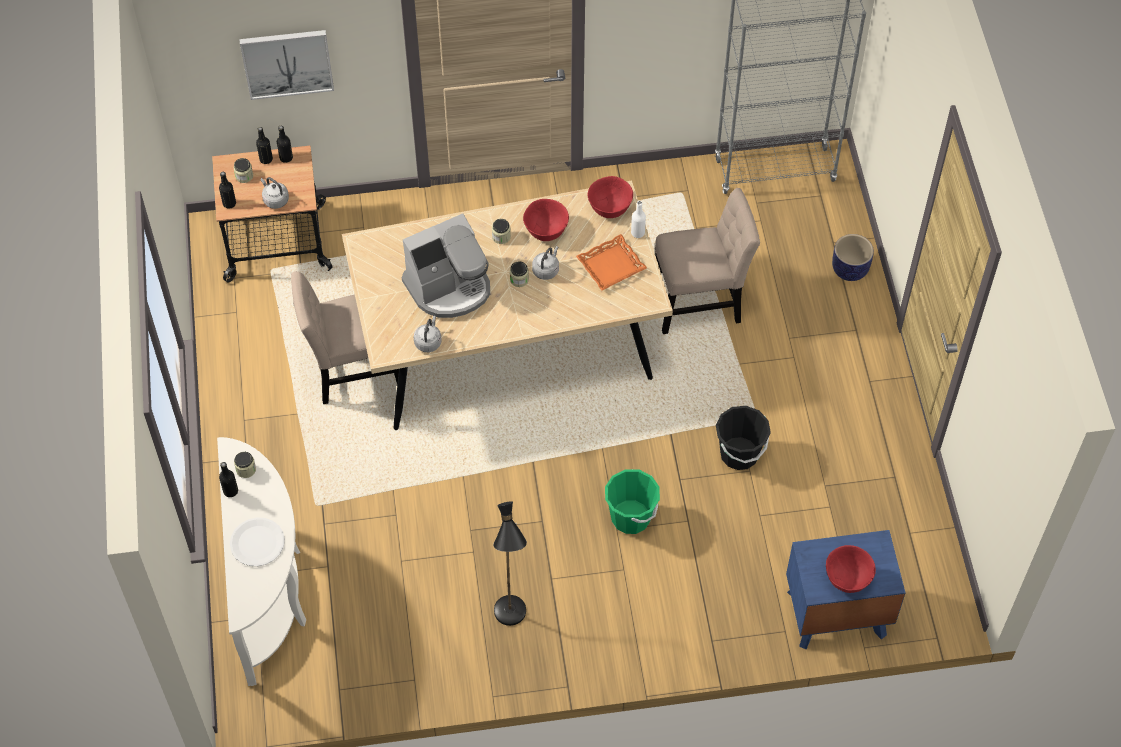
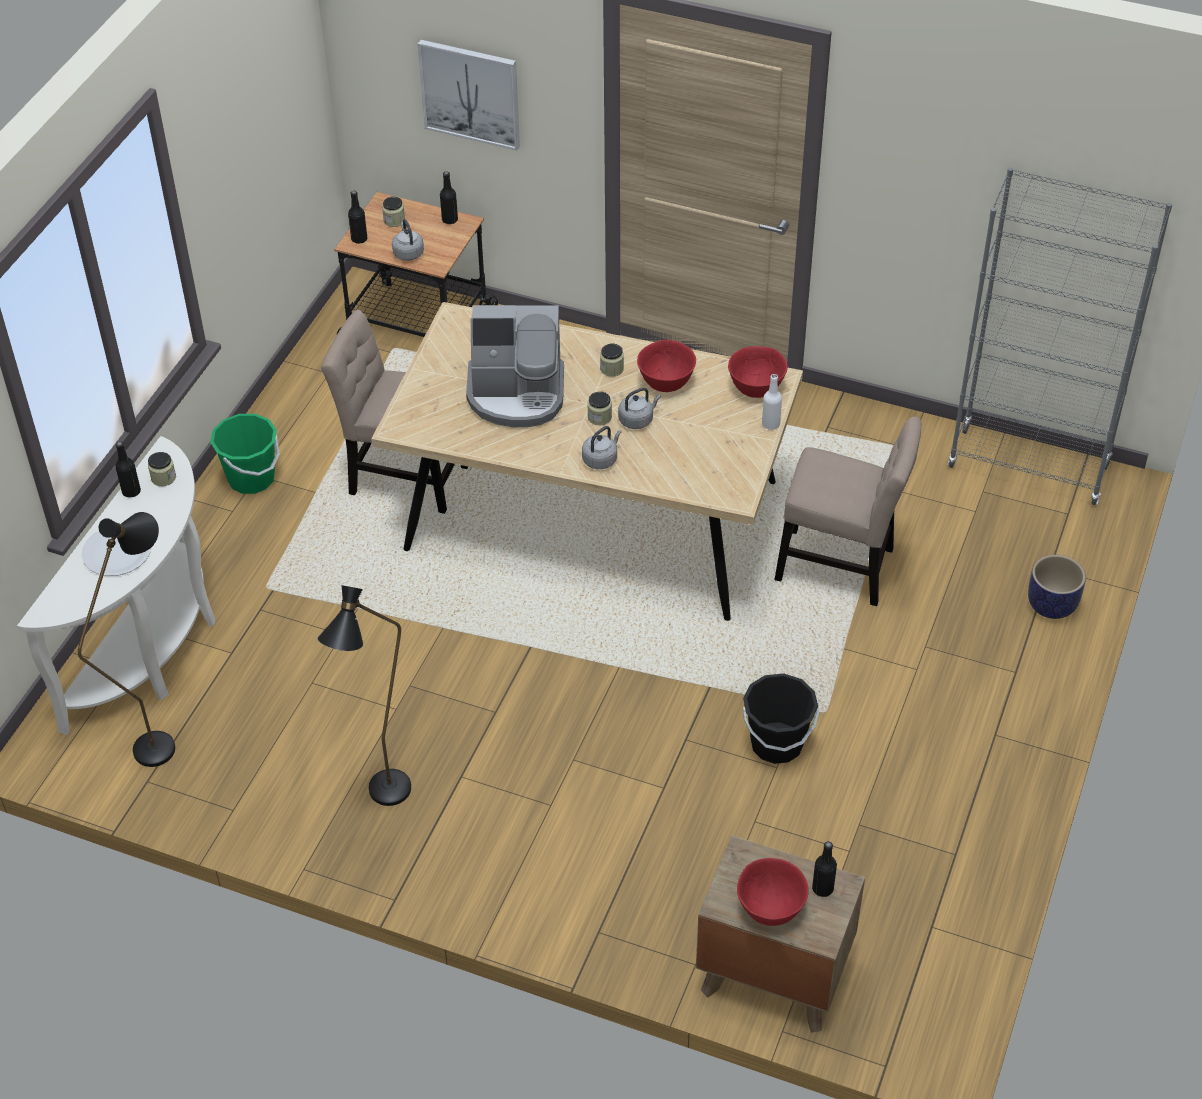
camera: 30 degrees right, 10 degrees down
black bottle [256,127,273,164] -> black bottle moved to [812,841,837,897]
grey kettle [414,316,442,352] -> grey kettle moved to [582,426,622,469]
orange tray [576,234,647,291] -> none
green bucket [605,469,660,534] -> green bucket moved to [210,414,280,494]
blue nightstand [786,530,905,649] -> brown nightstand [696,835,865,1033]
none -> black floor lamp [78,512,175,767]

